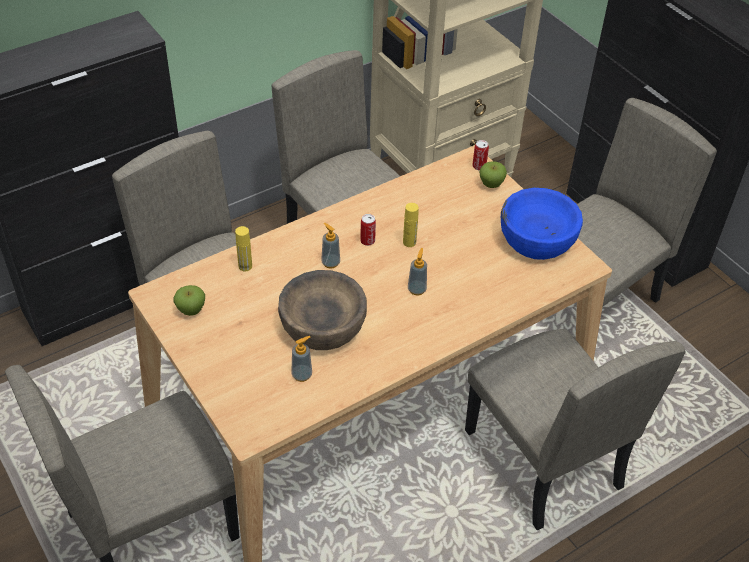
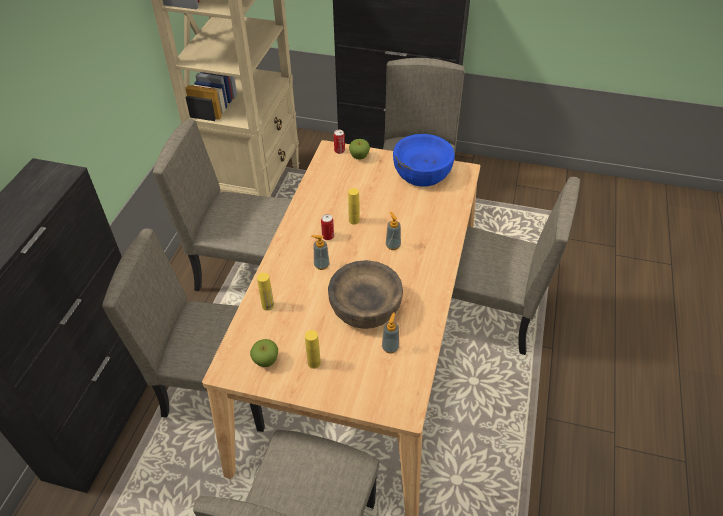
camera: 40 degrees left, 0 degrees up
none -> yellow bottle [305,330,321,369]

